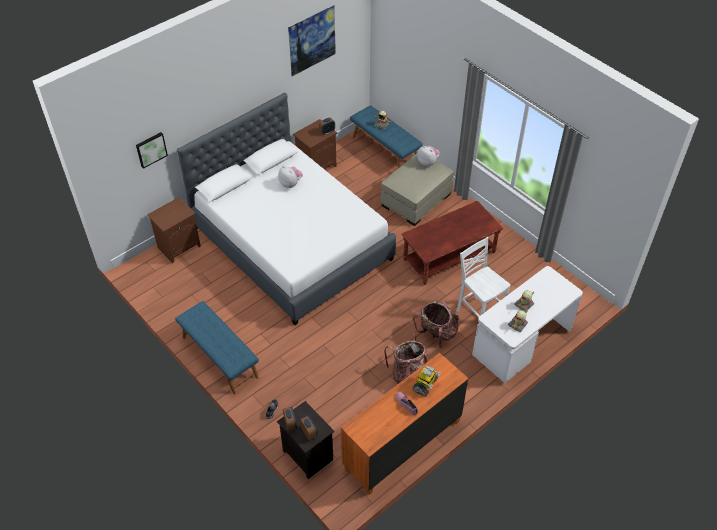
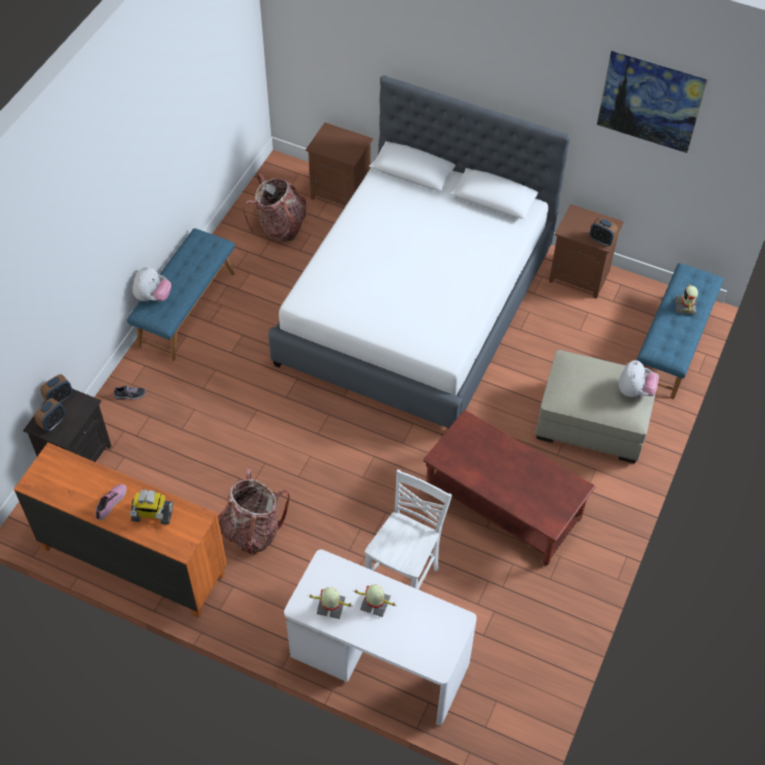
camera: 65 degrees right, 5 degrees up
picture [136,132,168,169] -> none
plush toy [278,166,303,188] -> plush toy moved to [133,266,171,301]
backpack [413,301,459,348] -> backpack moved to [243,172,307,242]

